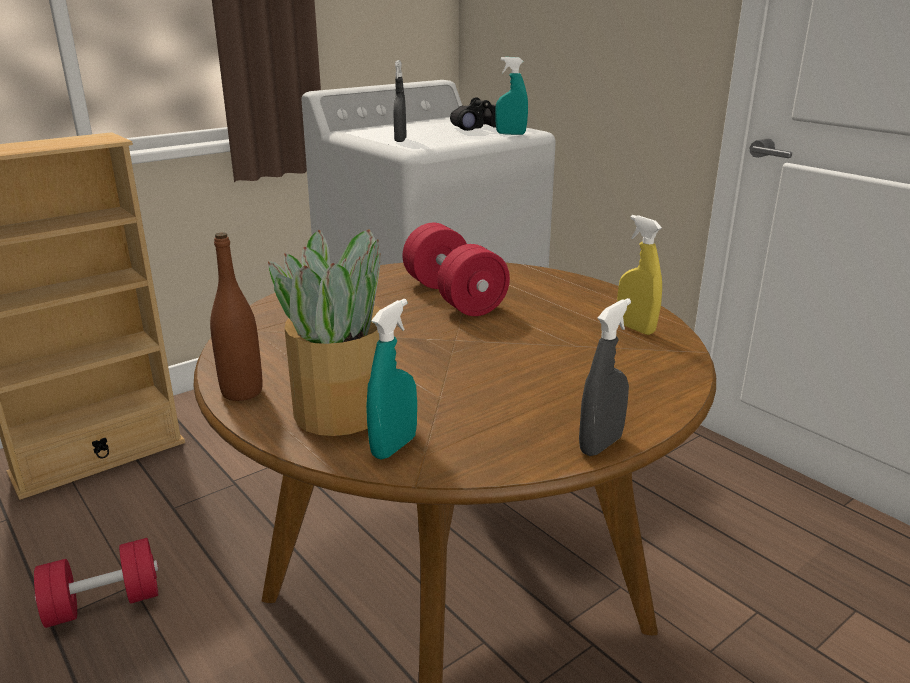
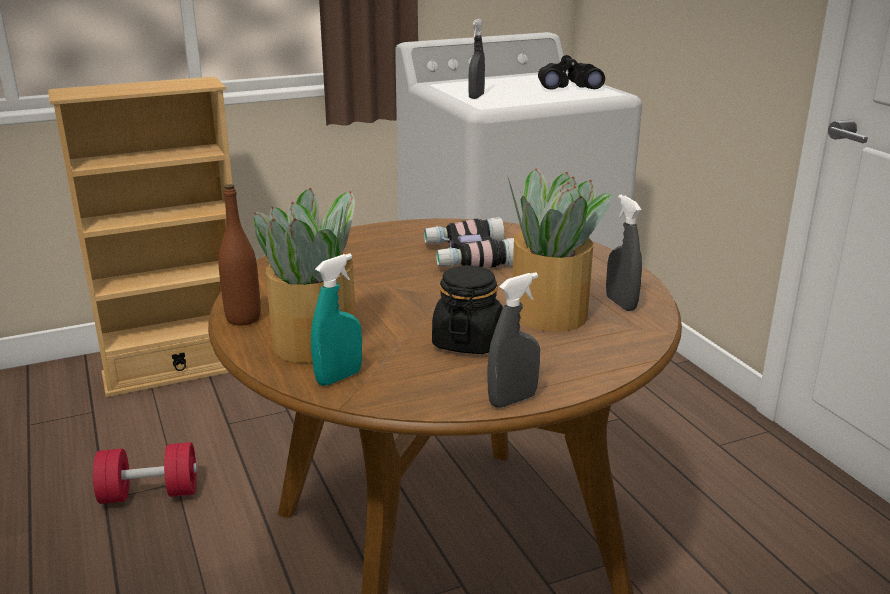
camera: 15 degrees right, 0 degrees up
red dumbbell [402,223,510,316] -> binoculars [424,217,514,268]
turquoise spray bottle [495,57,528,135] -> none
yellow spray bottle [617,215,662,335] -> grey spray bottle [606,195,642,311]
none -> black jar [432,265,503,354]
none -> potted plant [508,168,612,332]

